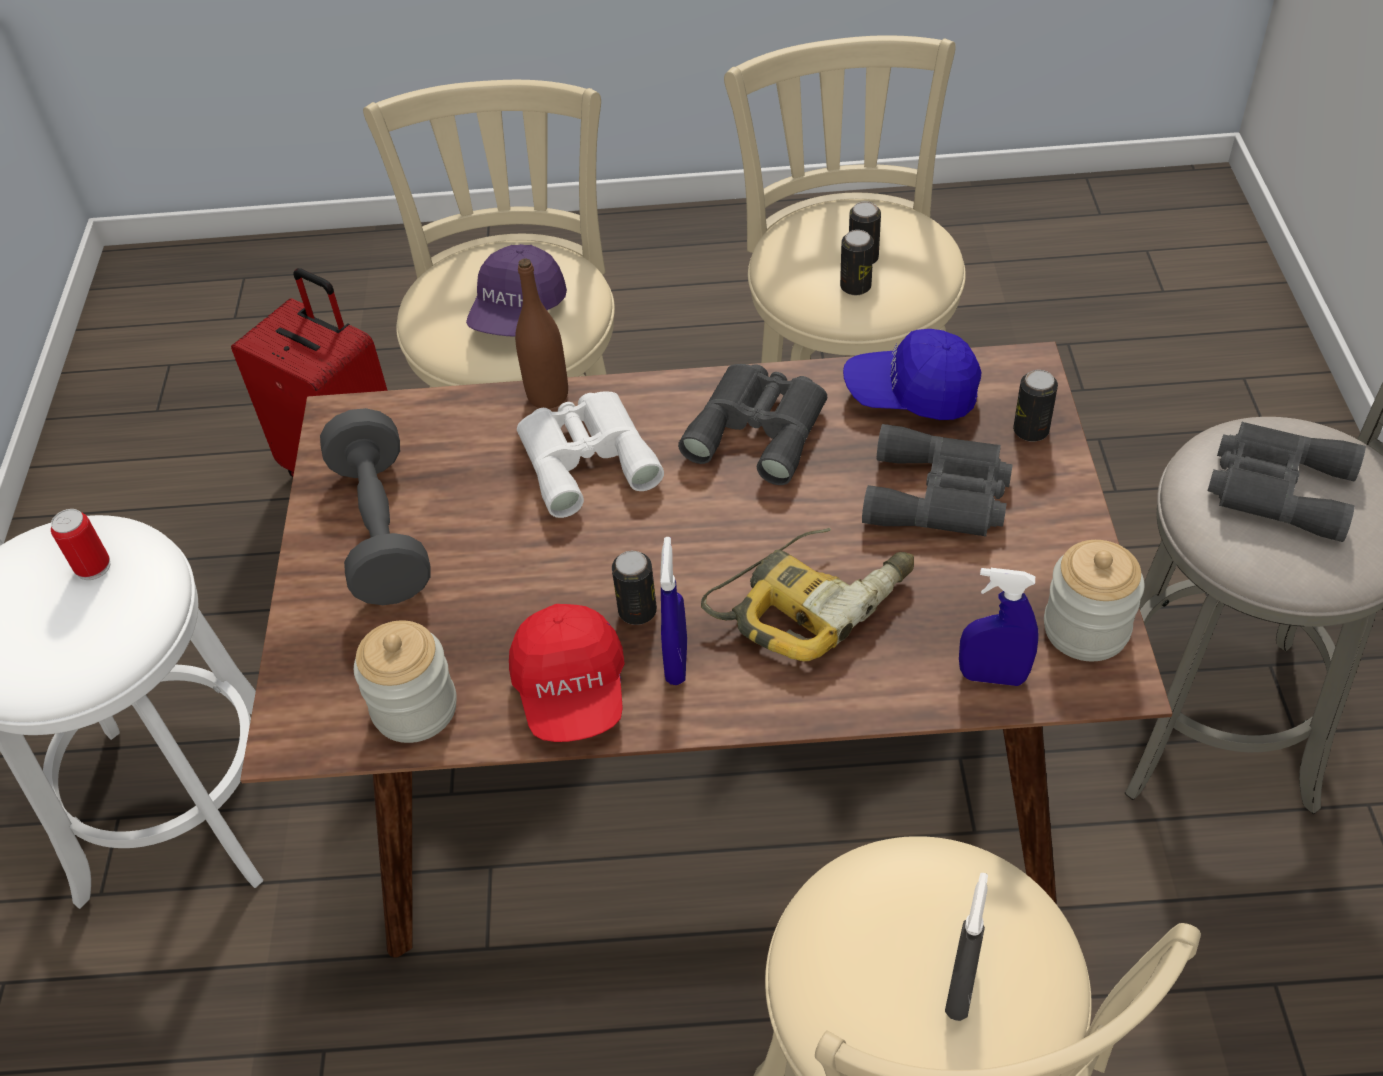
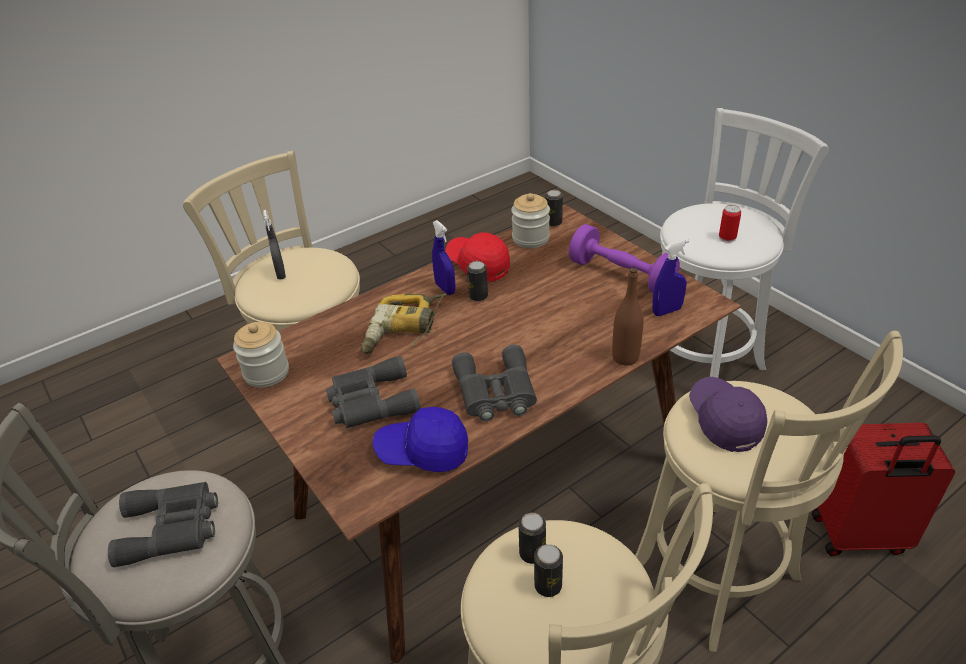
camera: 145 degrees right, 10 degrees down
grey dumbbell [320,408,431,605] -> purple dumbbell [569,224,680,293]
white binoculars [517,391,664,518] -> none
blue cap [843,329,981,420] -> blue cap turned 150 degrees counterclockwise [373,407,468,472]
blue spray bottle [959,568,1039,686] -> blue spray bottle moved to [652,239,689,316]
can [1013,370,1058,442] -> can moved to [545,190,563,227]

